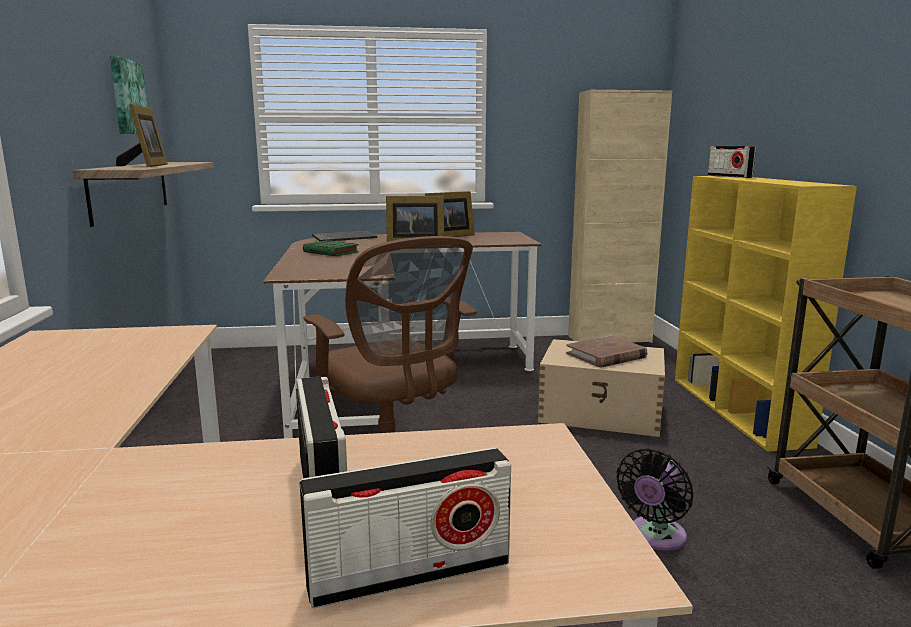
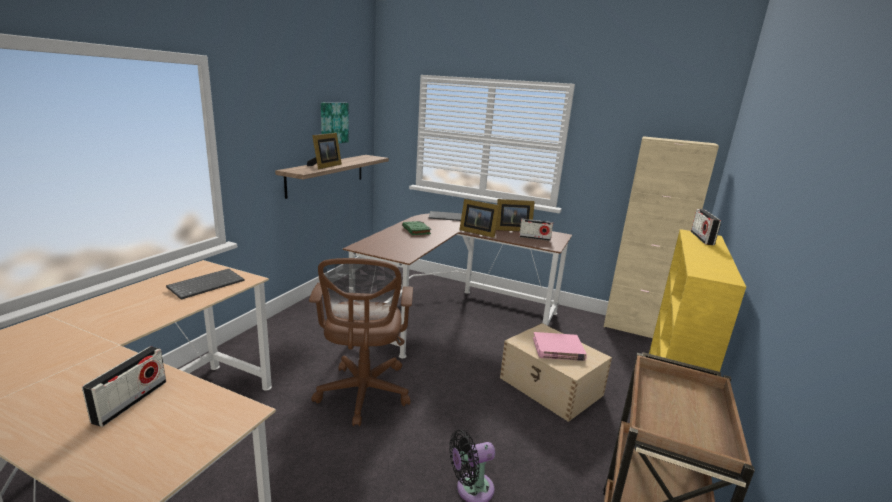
camera: 30 degrees right, 5 degrees up
radio [300,447,511,608] -> radio moved to [519,219,553,241]
brown book [566,336,648,367] -> pink book [533,332,587,361]
none -> keyboard [166,269,244,300]

